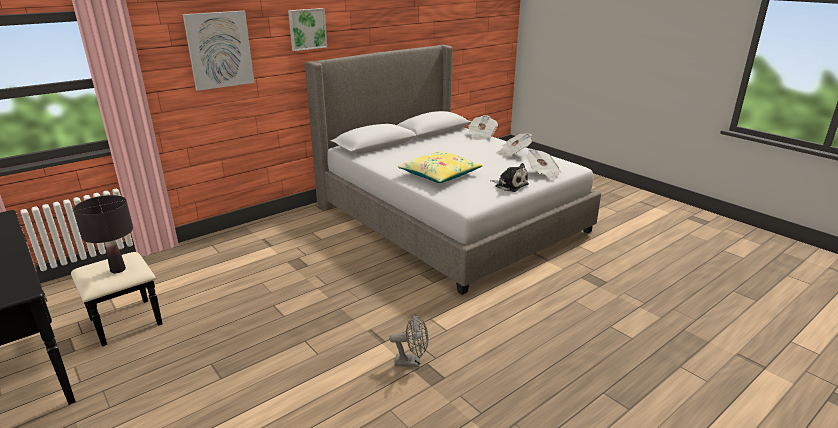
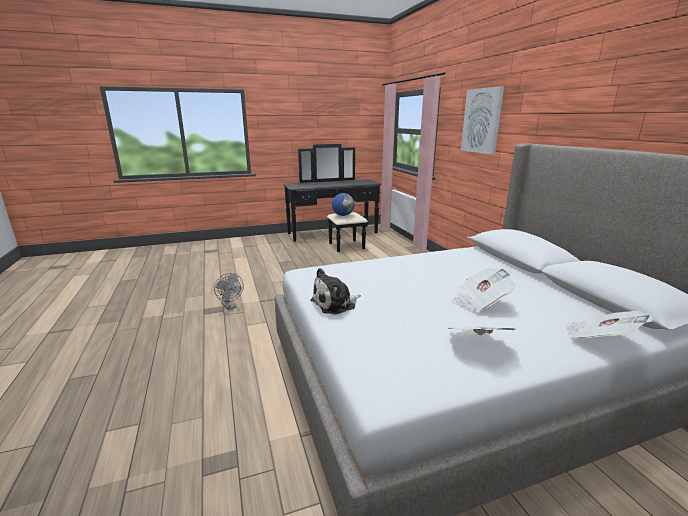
camera: 110 degrees right, 5 degrees down
black table lamp [73,195,133,273] -> globe [332,193,354,216]
picture [288,8,327,51] -> none
grey fan [389,314,428,367] -> grey fan turned 60 degrees counterclockwise [214,273,244,310]
yellow pillow [398,151,483,183] -> none
newspaper [526,149,562,180] -> newspaper moved to [452,268,515,311]

